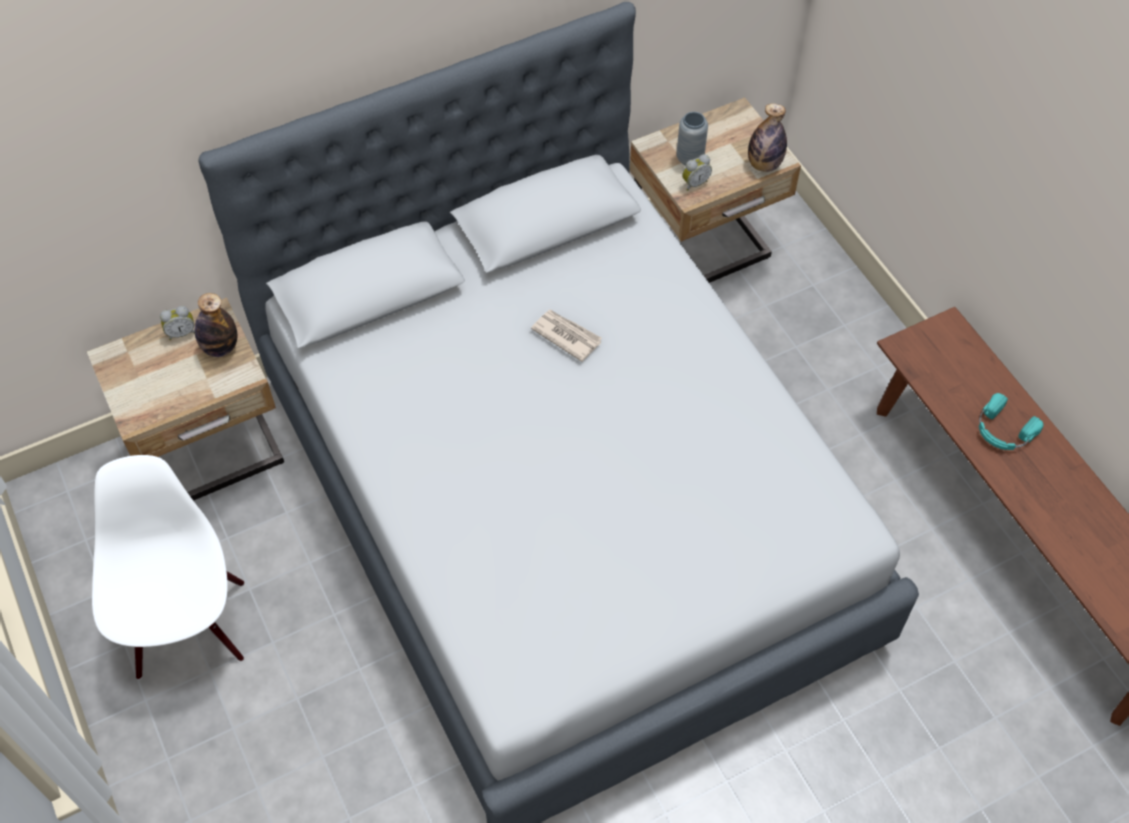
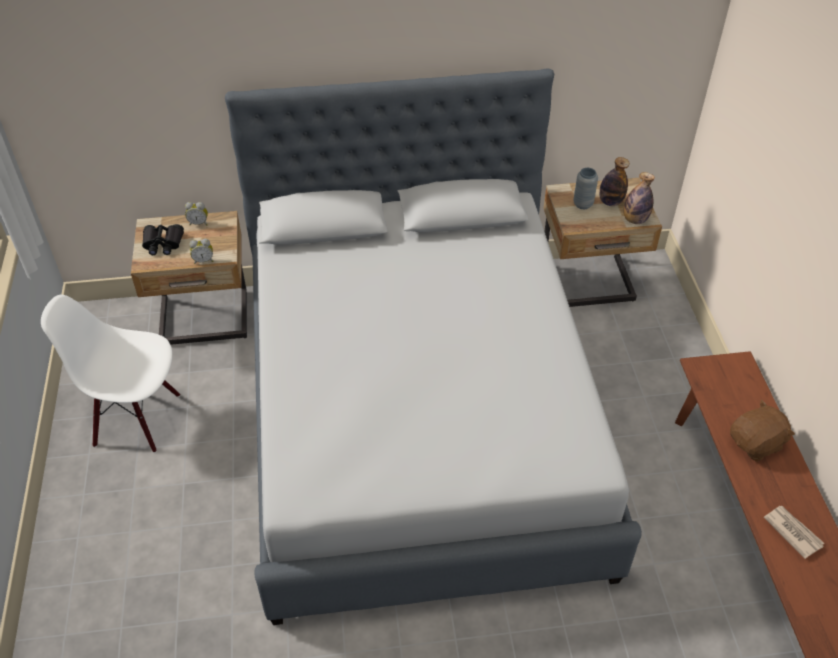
camera: 20 degrees right, 10 degrees down
white chair [92,455,244,679] -> white chair turned 90 degrees counterclockwise [41,295,180,453]
bottle [195,293,237,357] -> bottle moved to [599,157,630,206]
newspaper [531,310,602,362] -> newspaper moved to [764,506,824,559]
alarm clock [682,154,712,191] -> alarm clock moved to [189,239,213,264]
turquoise headphones [979,393,1043,450] -> brown plush toy [730,400,795,462]
none -> black binoculars [142,224,184,255]

